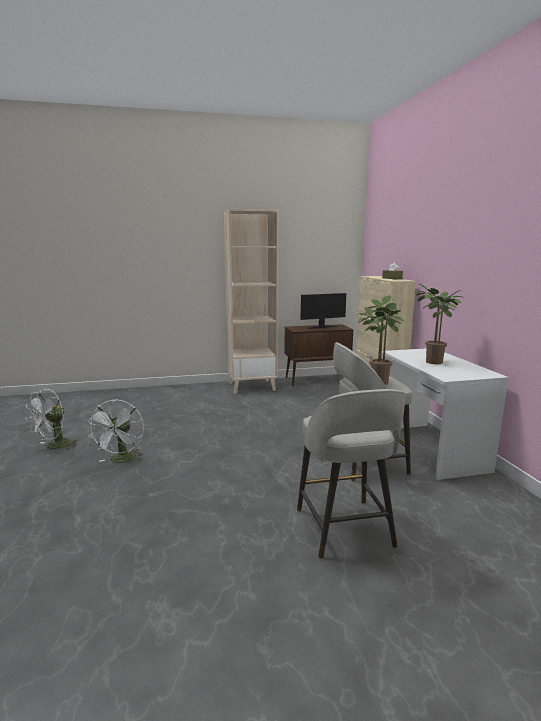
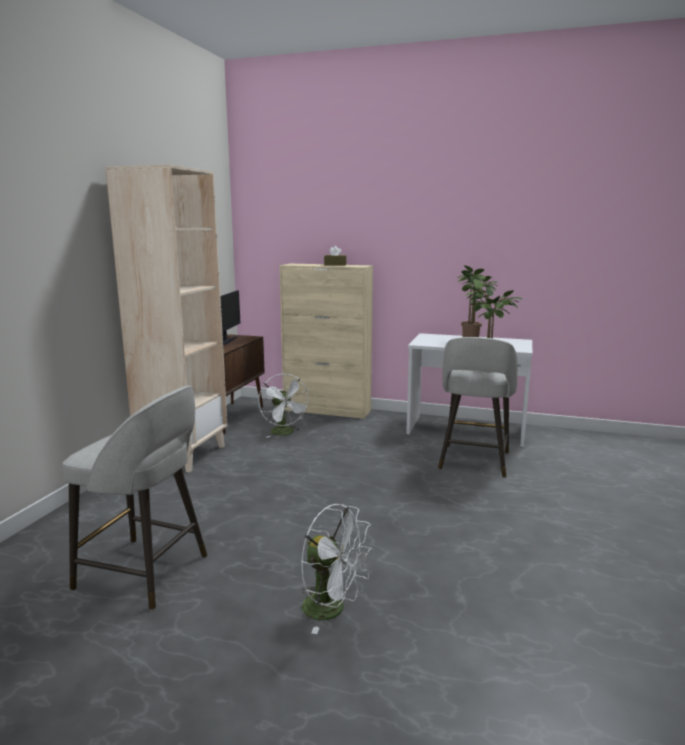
camera: 60 degrees left, 0 degrees up
white fan [26,389,79,450] -> white fan moved to [258,373,310,438]
grey stool [297,389,405,559] -> grey stool moved to [62,385,207,610]

